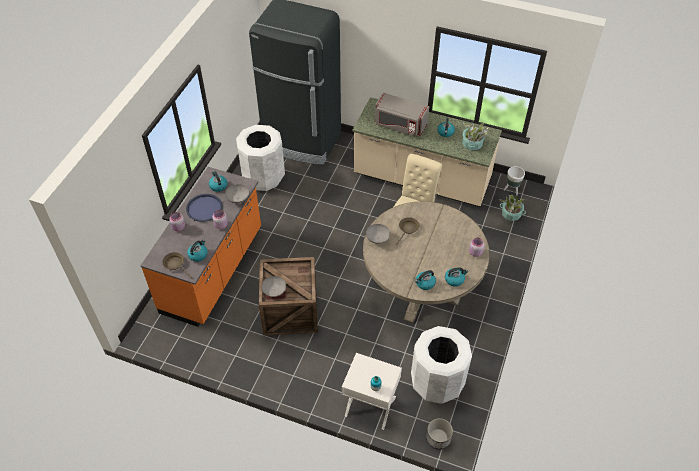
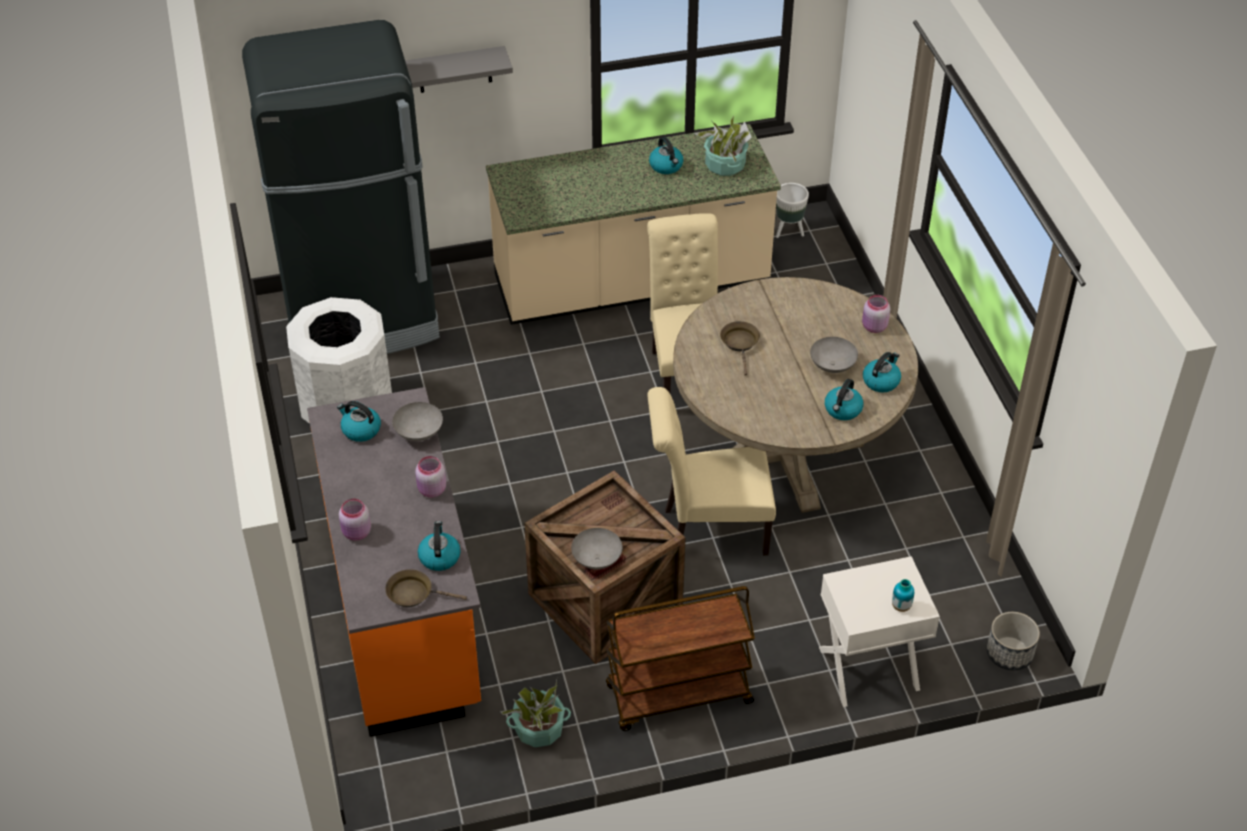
camera: 35 degrees left, 5 degrees down
blue tray [186,194,223,222] -> none
grey bowl [366,224,390,244] -> grey bowl moved to [810,337,858,373]
grey microwave [375,93,429,137] -> none
white trash can [411,326,472,404] -> none
potted plant [499,195,526,221] -> potted plant moved to [500,680,571,747]
none -> grey shelf [405,46,513,93]
none -> brown cart [606,586,755,731]
none -> beige chair [647,387,776,556]

